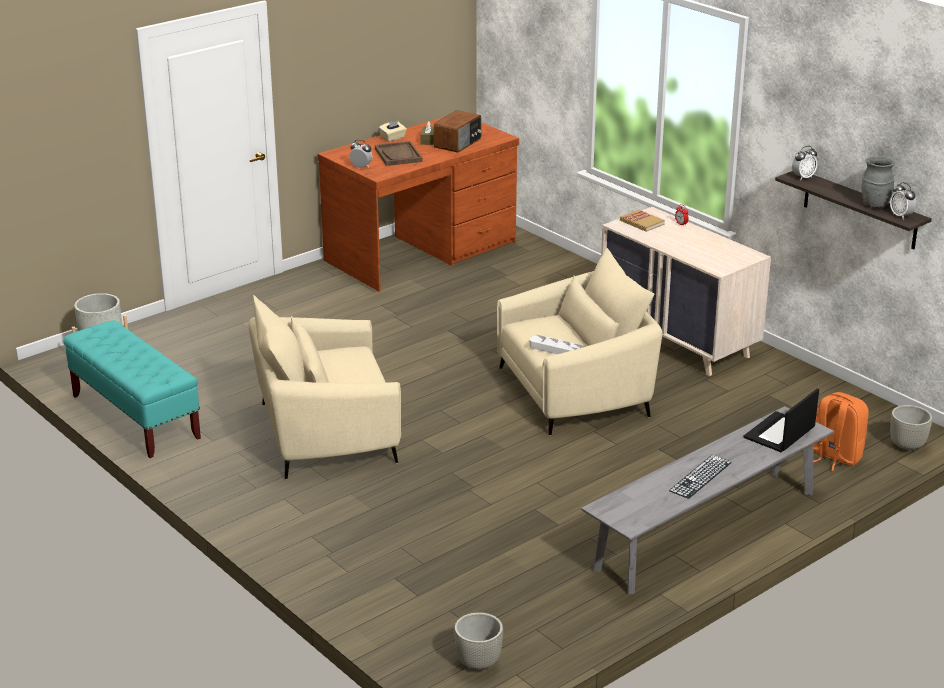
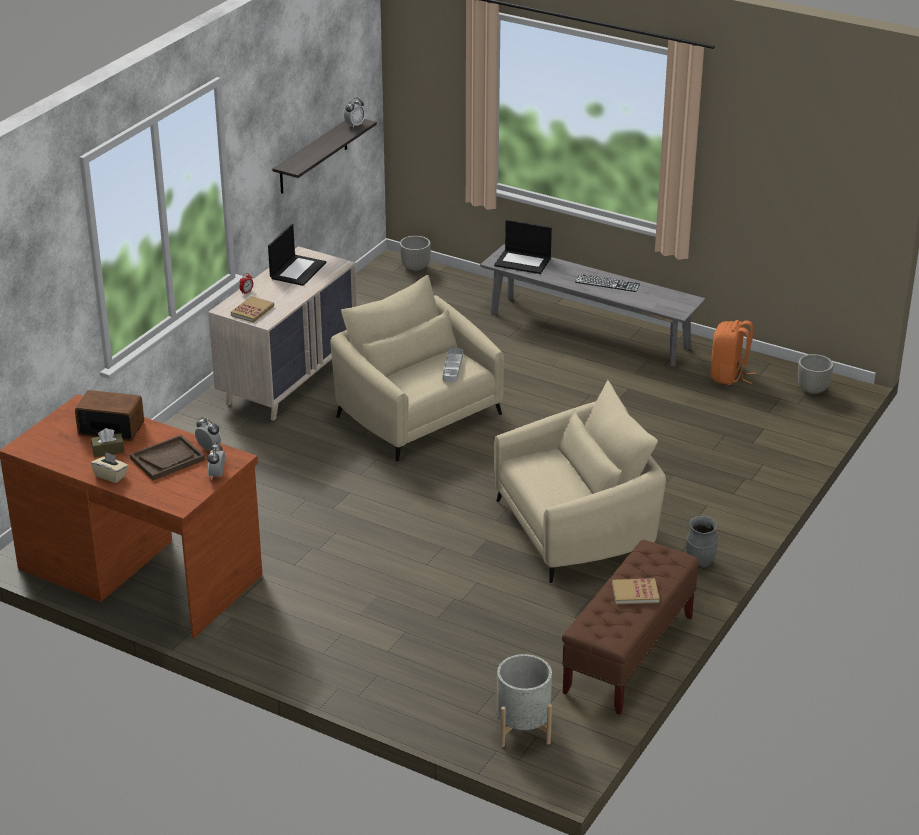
camera: 110 degrees left, 5 degrees up
turquoise bench [63,320,201,458] -> brown bench [562,540,699,715]
beige armchair [248,295,401,479] -> beige armchair turned 75 degrees counterclockwise [494,380,666,584]
alarm clock [792,146,817,179] -> alarm clock moved to [195,417,222,450]
orange backpack [813,392,869,471] -> orange backpack moved to [711,320,756,385]
grey vase [861,156,895,208] -> grey vase moved to [686,516,718,567]
none -> laptop [268,224,326,286]
none -> book [612,578,660,605]

